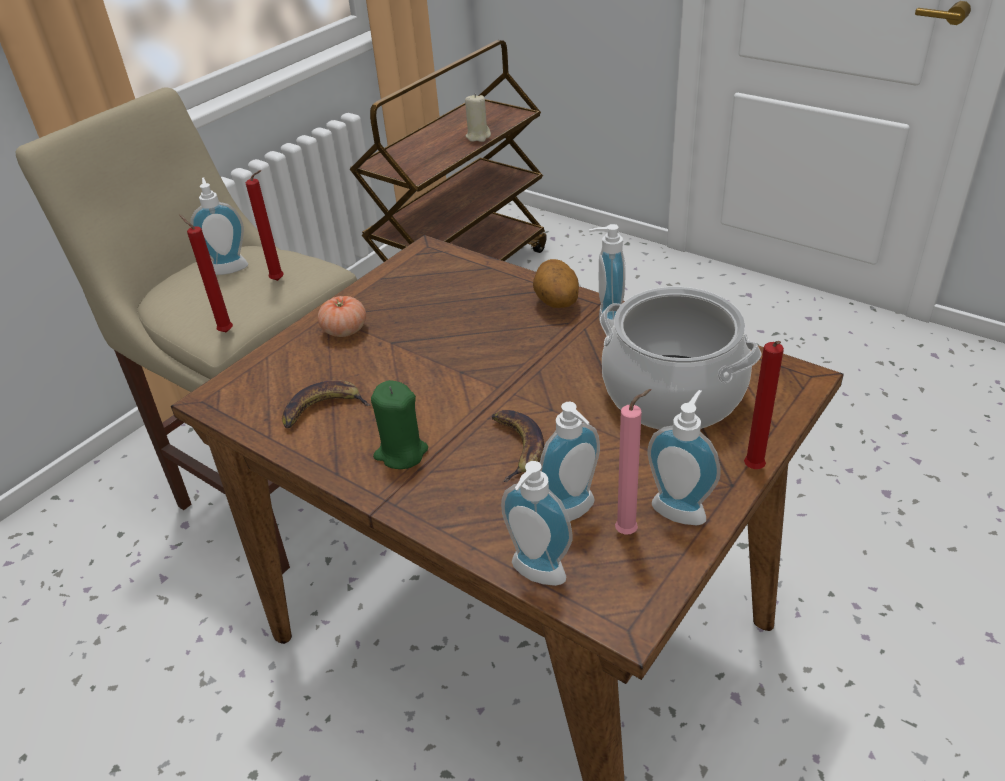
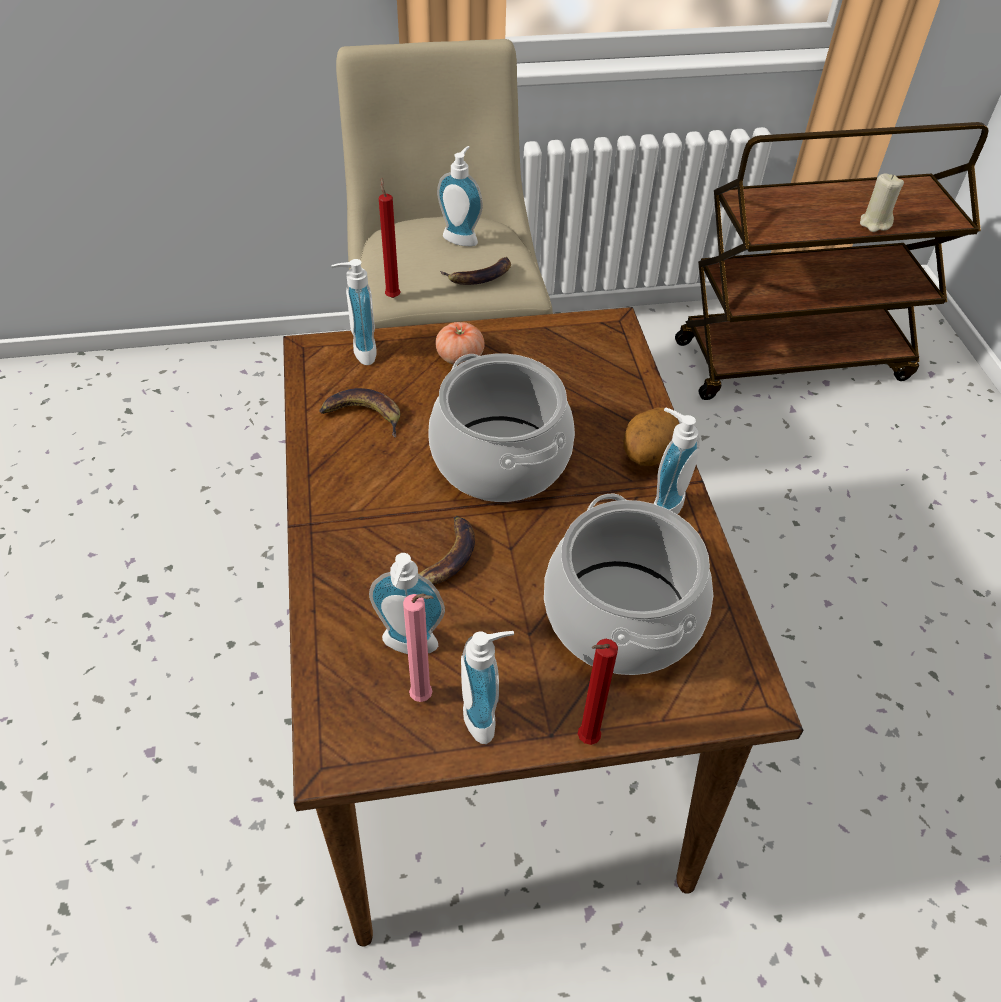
camera: 40 degrees right, 10 degrees up
red candle [246,170,284,281] -> banana [440,257,511,285]
green candle [371,380,428,469] -> none
soap dispenser [501,461,573,586] -> soap dispenser moved to [331,259,376,365]
none -> cooking pot [429,354,575,502]

